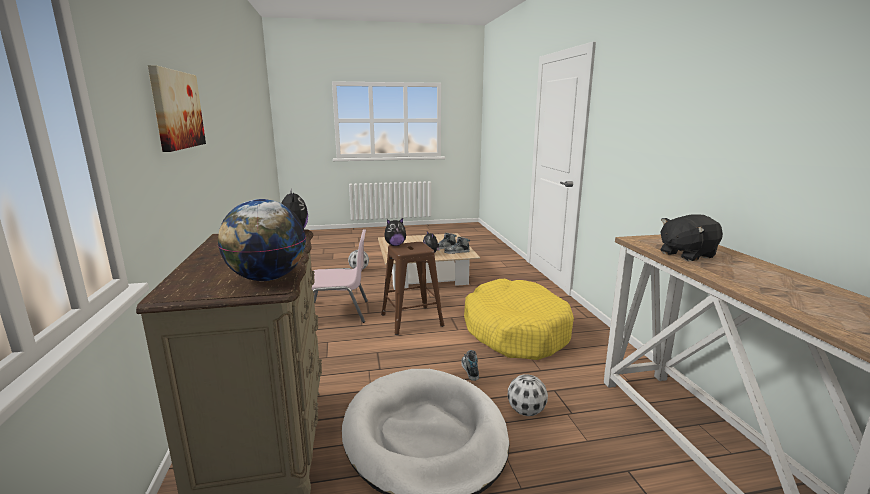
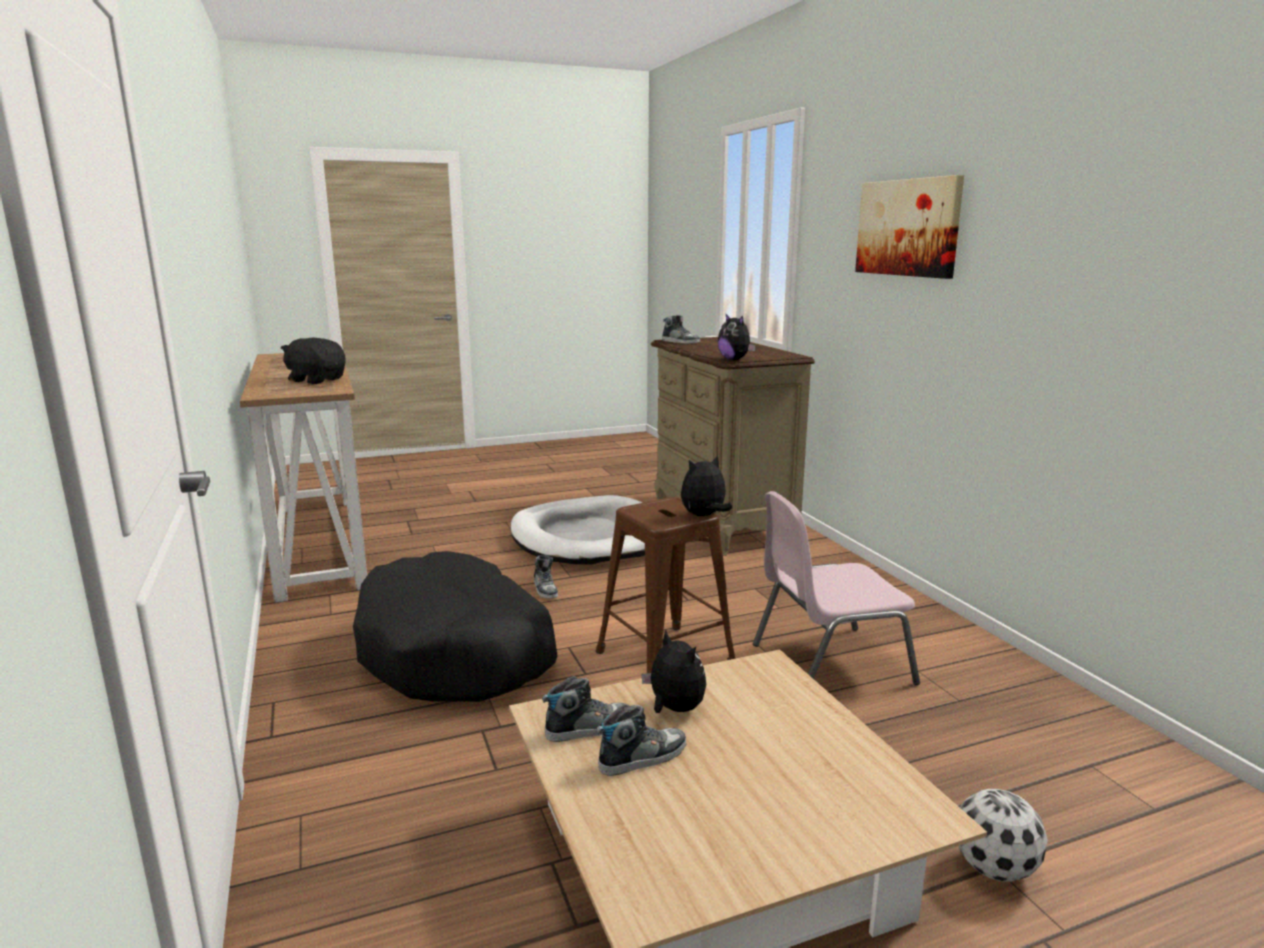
camera: 170 degrees right, 0 degrees up
globe [218,199,306,281] -> shoe [662,315,700,344]
yellow dog bed [464,279,574,360] -> black dog bed [353,551,558,702]
football [508,374,548,416] -> none
black plush toy [660,214,723,261] -> black plush toy turned 120 degrees counterclockwise [281,338,346,384]

